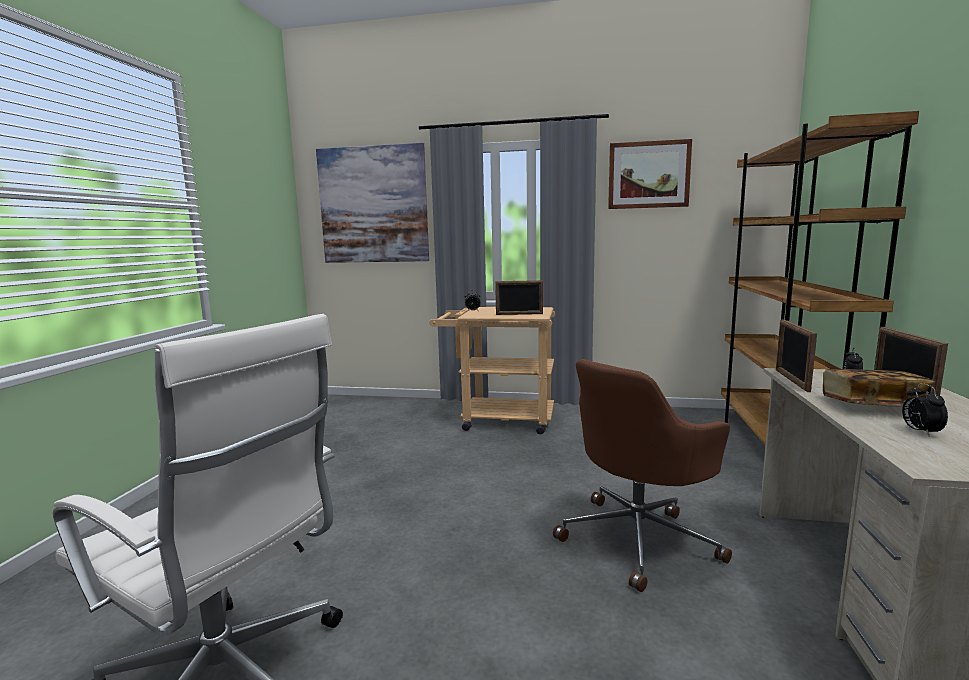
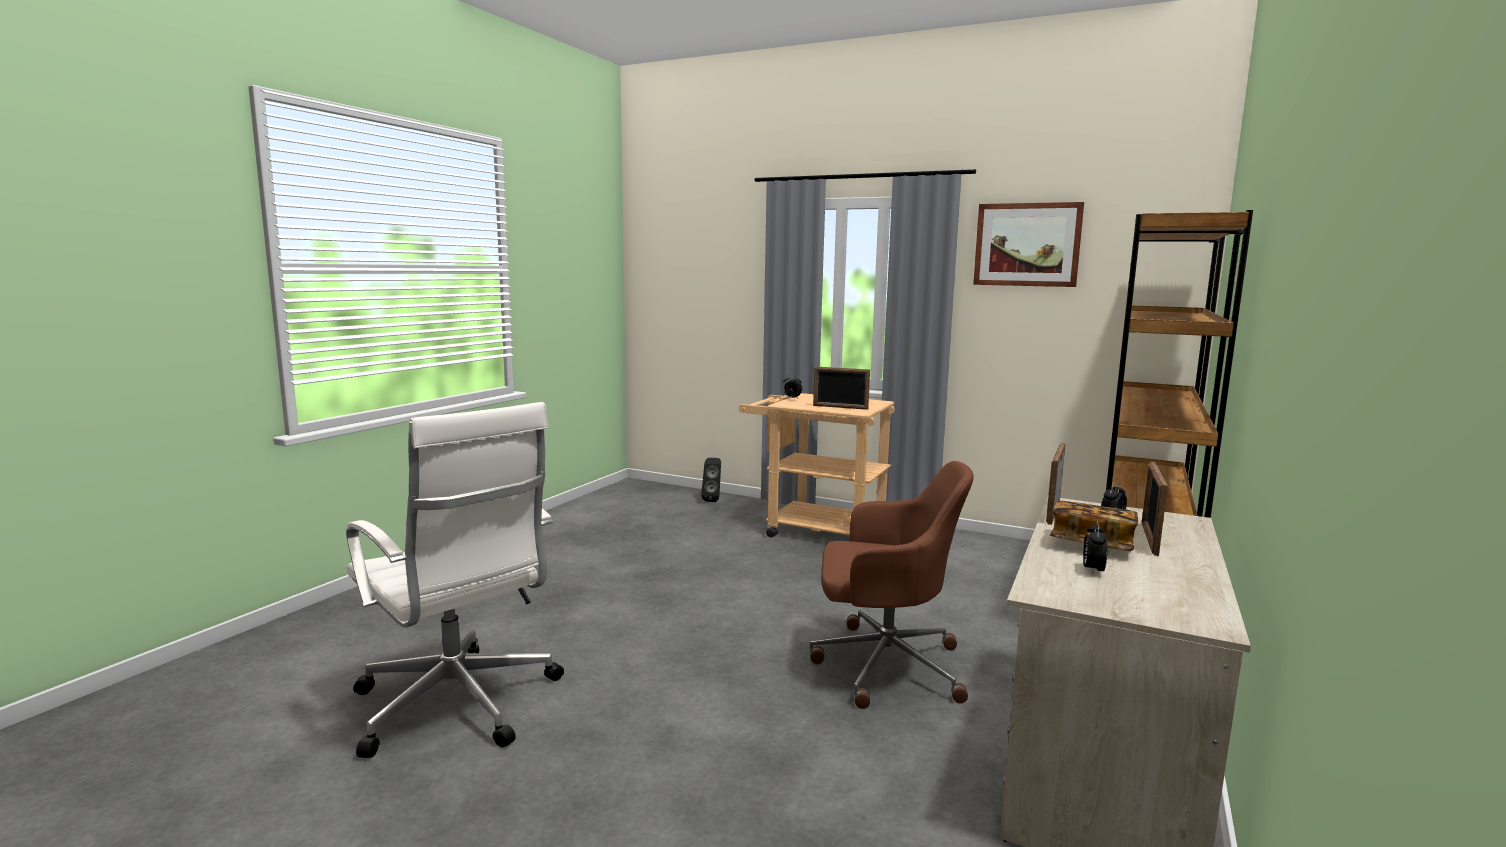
camera: 15 degrees right, 0 degrees up
picture [316,143,429,263] -> none
brown office chair [553,359,732,592] -> brown office chair turned 150 degrees counterclockwise [810,461,974,709]
none -> black speaker [701,458,721,502]

